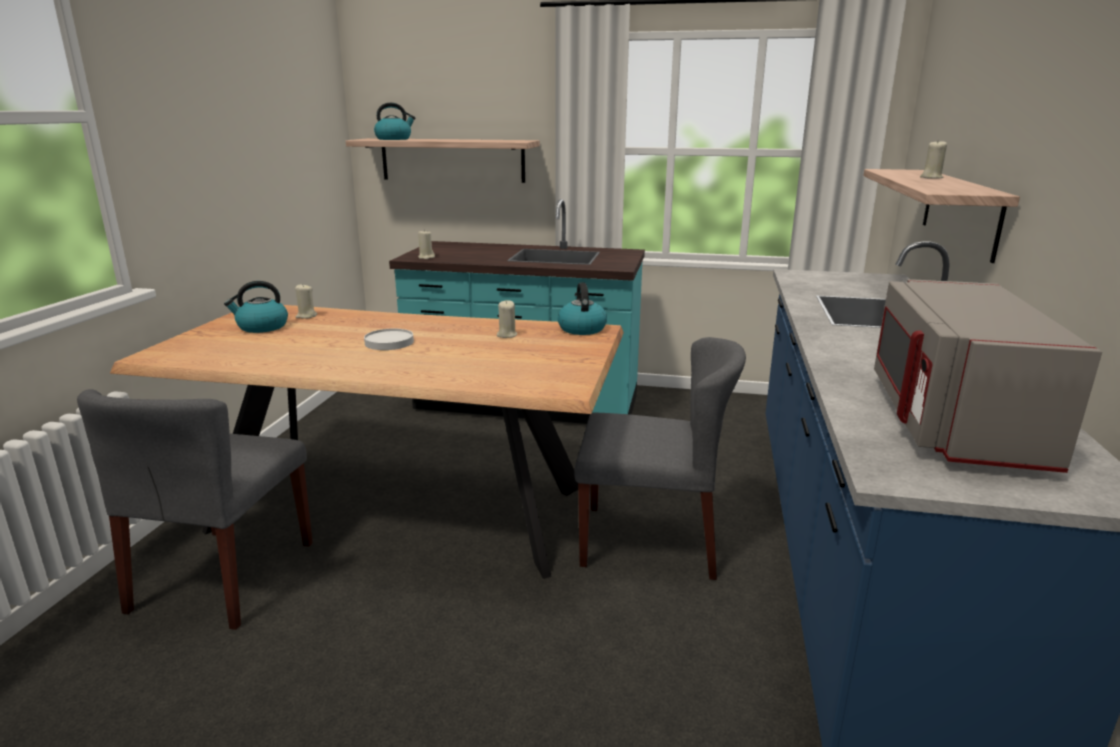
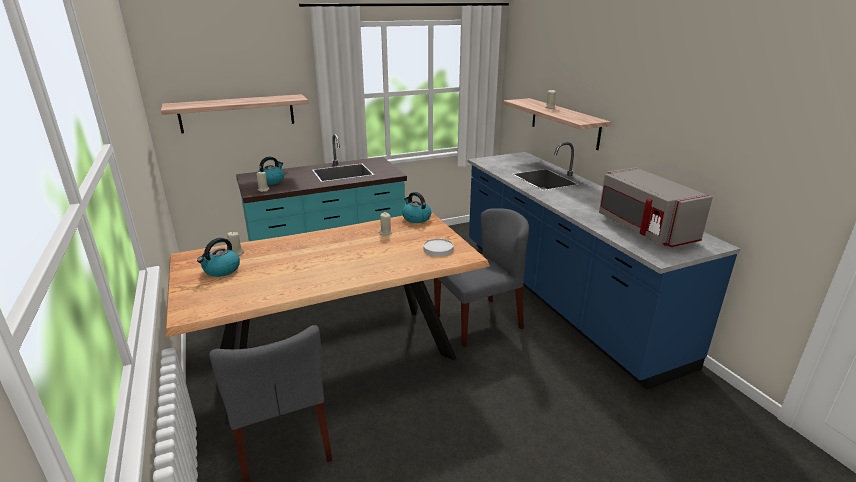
camera: 35 degrees left, 5 degrees up
white plate [364,329,414,350] -> white plate moved to [423,239,454,256]
kettle [374,103,415,140] -> kettle moved to [257,157,284,185]

